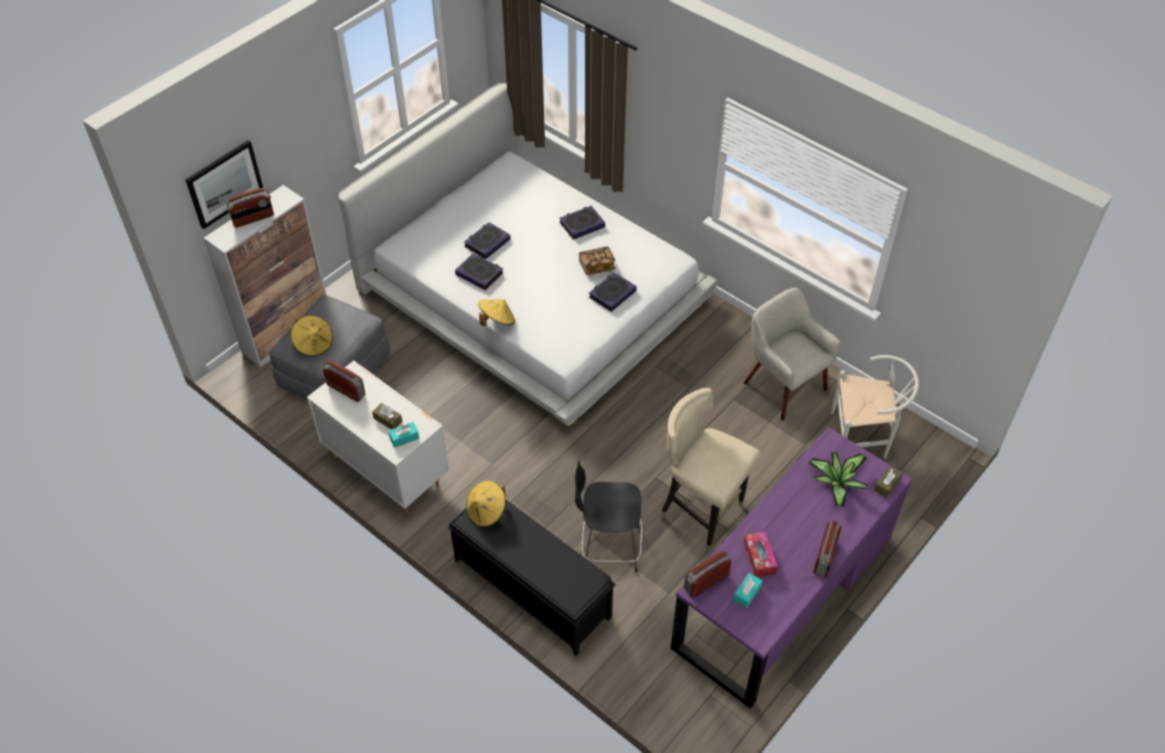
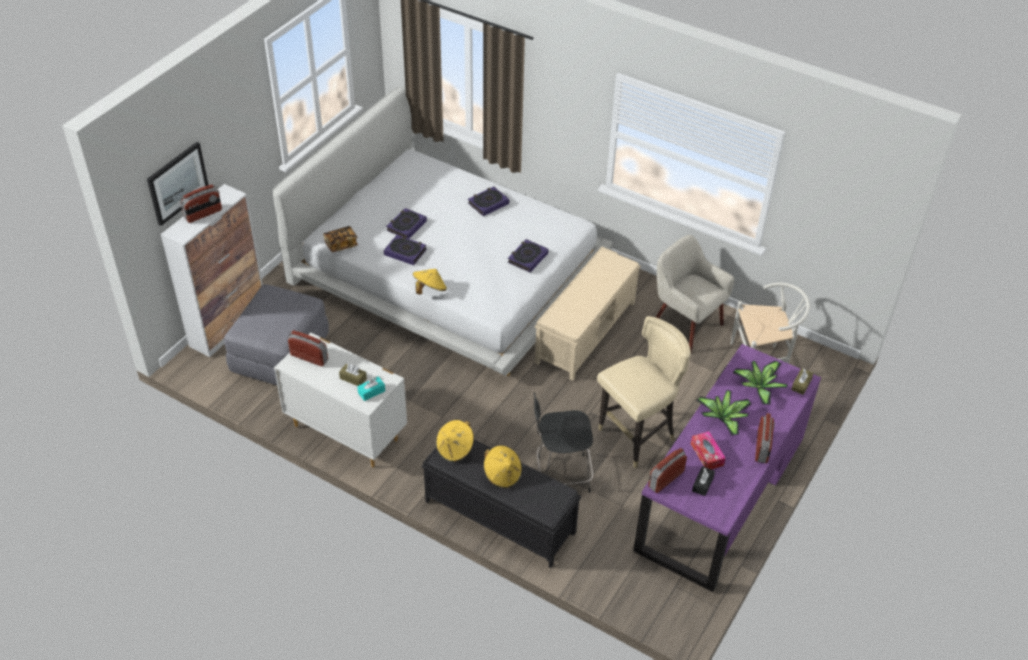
camera: 10 degrees left, 5 degrees down
yellow hat [291,315,333,357] -> yellow hat moved to [484,445,522,488]
book [578,246,616,275] -> book moved to [323,226,358,252]
beige chair [659,388,761,552] -> beige chair turned 120 degrees clockwise [597,316,691,468]
turquoise tissue box [733,573,762,608] -> black tissue box [692,466,715,496]
none -> beige bench [535,247,641,381]
none -> potted plant [696,390,751,436]

